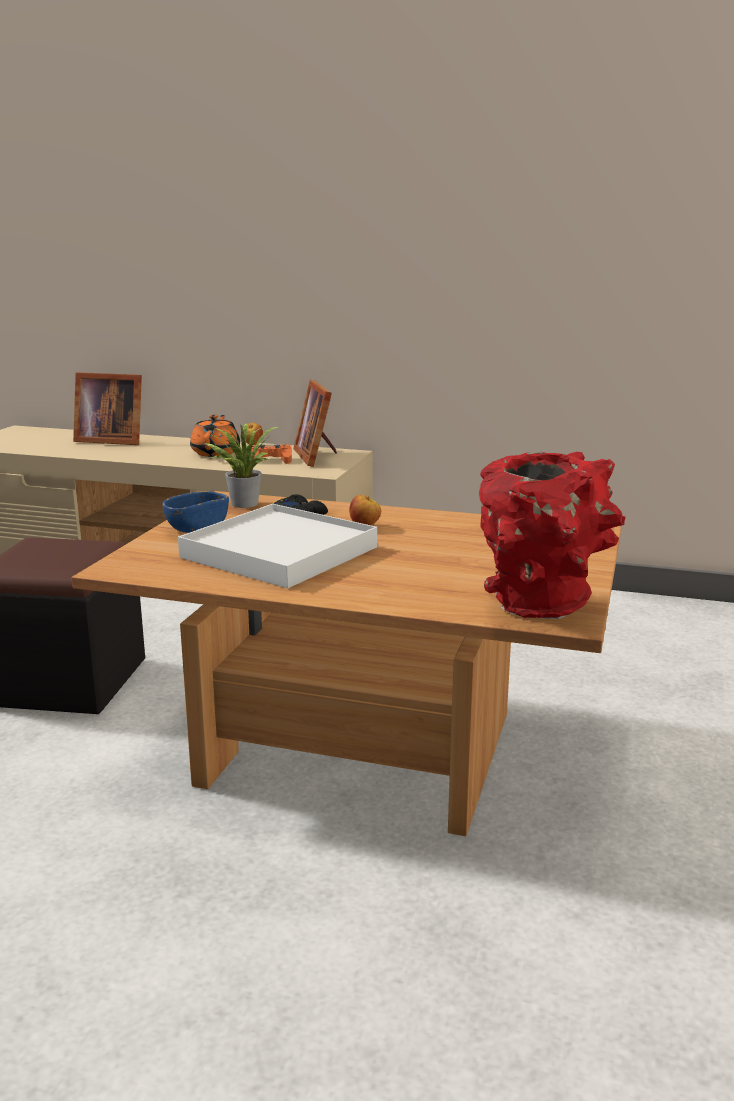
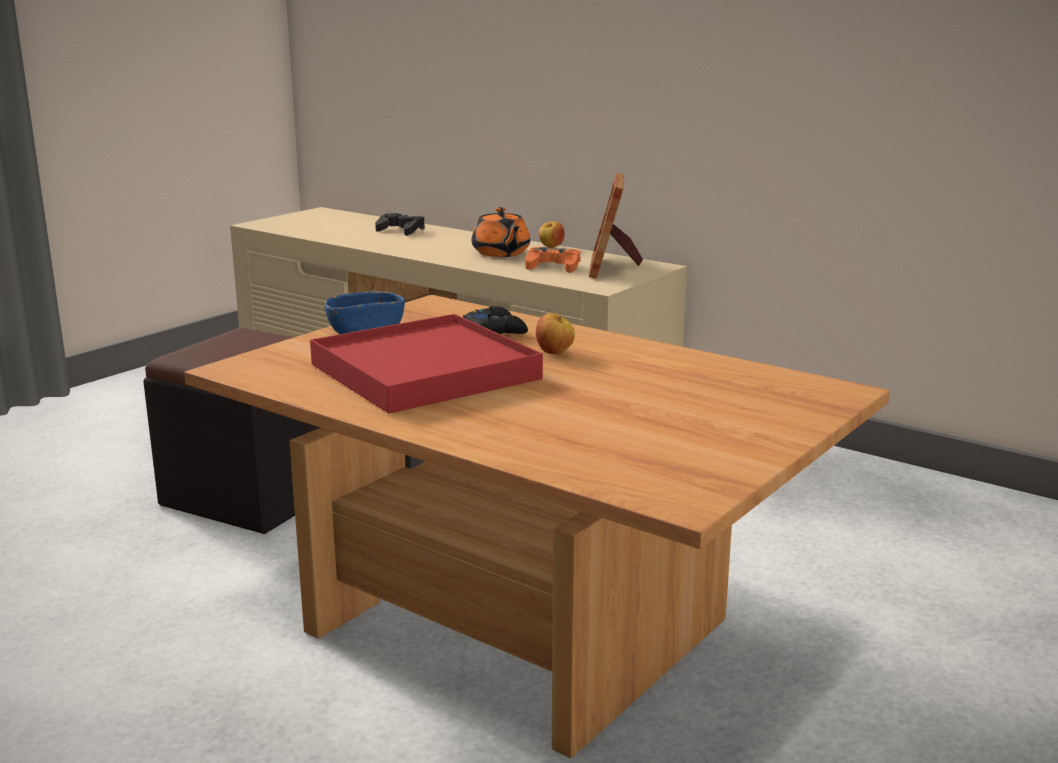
camera: 20 degrees right, 0 degrees up
picture frame [73,372,142,445] -> black game controller [375,213,425,236]
white tray [178,504,377,588] -> red tray [310,314,543,414]
orange teapot [190,415,240,457] -> orange teapot turned 135 degrees clockwise [471,207,530,257]
potted plant [205,422,281,508] -> none
red vase [479,452,625,619] -> none

